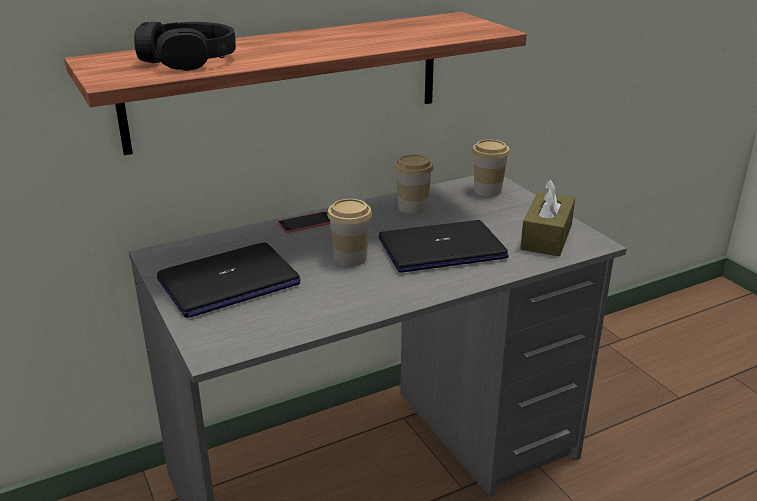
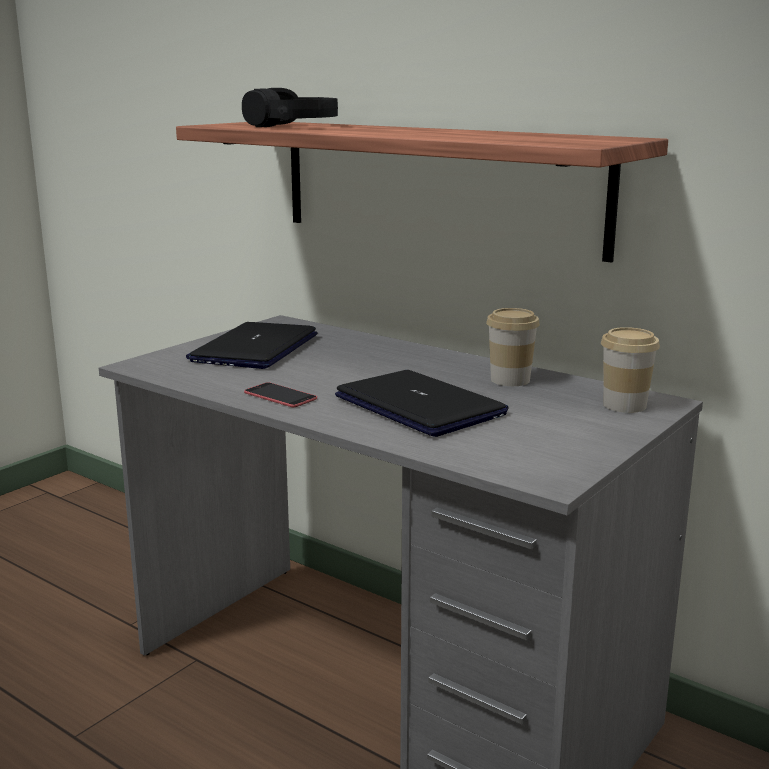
camera: 65 degrees right, 10 degrees down
laptop [157,243,301,318] -> laptop turned 75 degrees clockwise [186,322,317,369]
phone [278,212,330,233] -> phone moved to [244,382,317,407]
cup [327,199,372,267] -> none
brown tissue box [520,179,575,256] -> none

